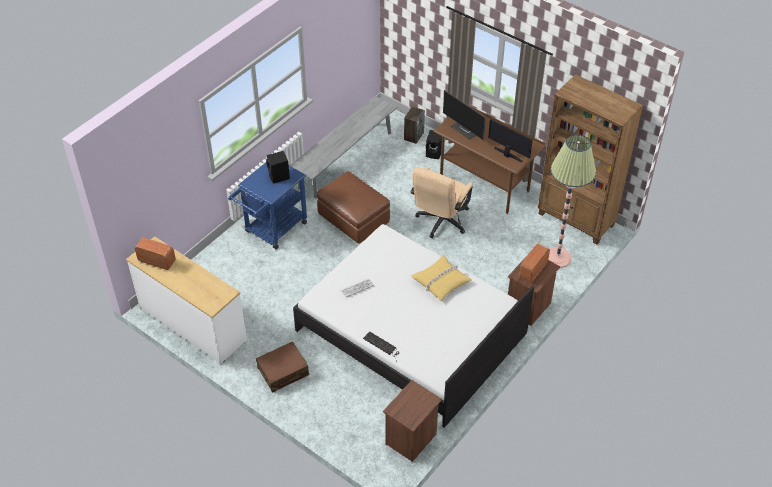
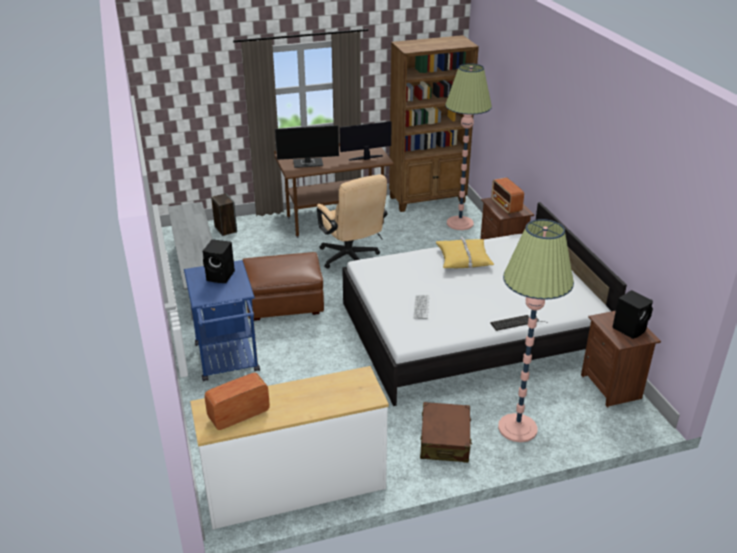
camera: 55 degrees left, 15 degrees down
black speaker [426,130,442,159] -> black speaker moved to [612,290,653,339]
none -> floor lamp [498,219,574,442]

